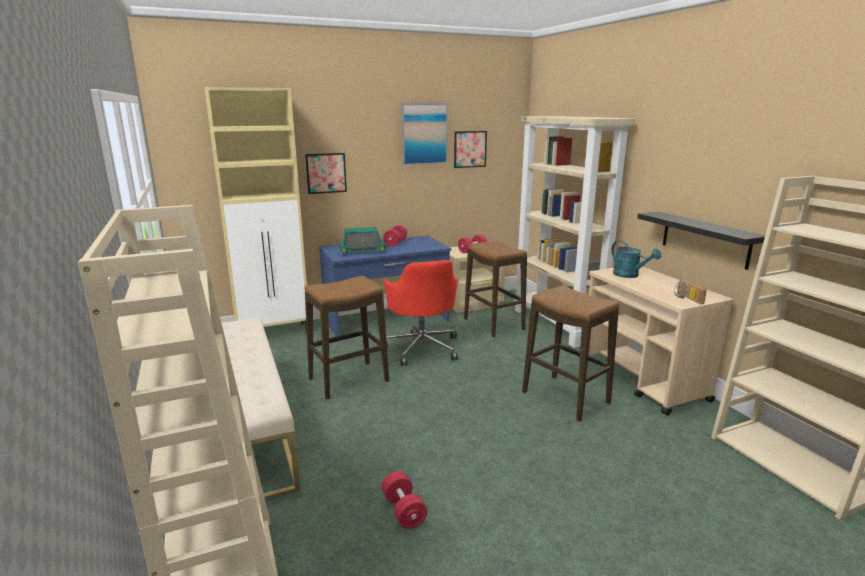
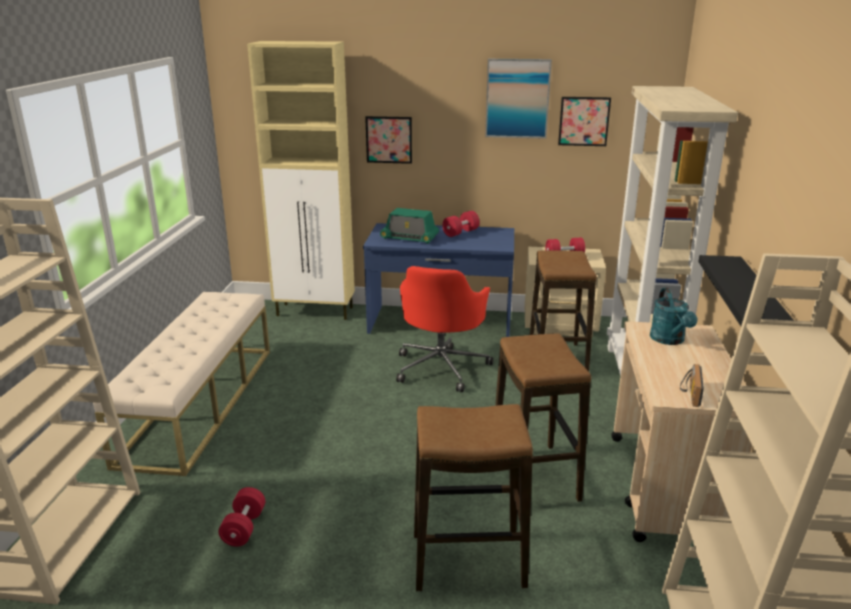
camera: 30 degrees right, 5 degrees up
stool [305,276,389,400] -> stool moved to [414,404,533,591]

